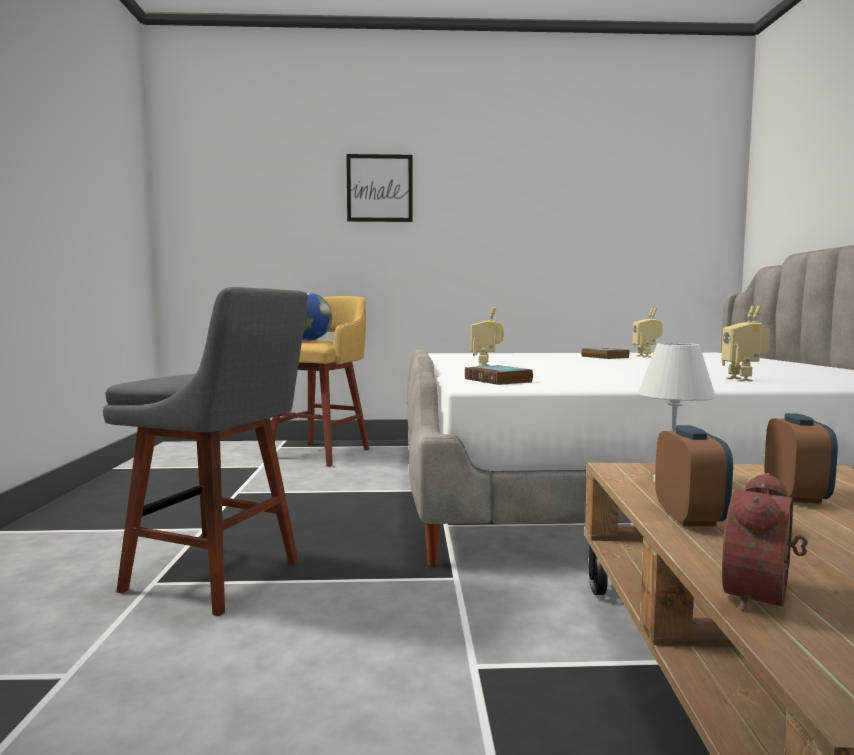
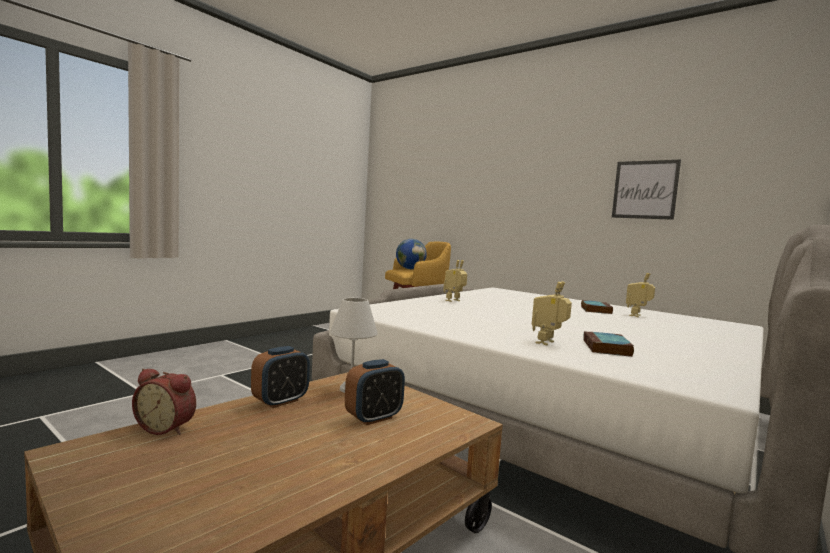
camera: 40 degrees right, 0 degrees up
grey stool [103,287,308,616] -> none
picture [346,154,413,222] -> picture moved to [612,160,681,220]
book [465,365,533,385] -> book moved to [583,331,634,357]
alarm clock [722,473,808,612] -> alarm clock turned 150 degrees counterclockwise [132,368,196,435]

